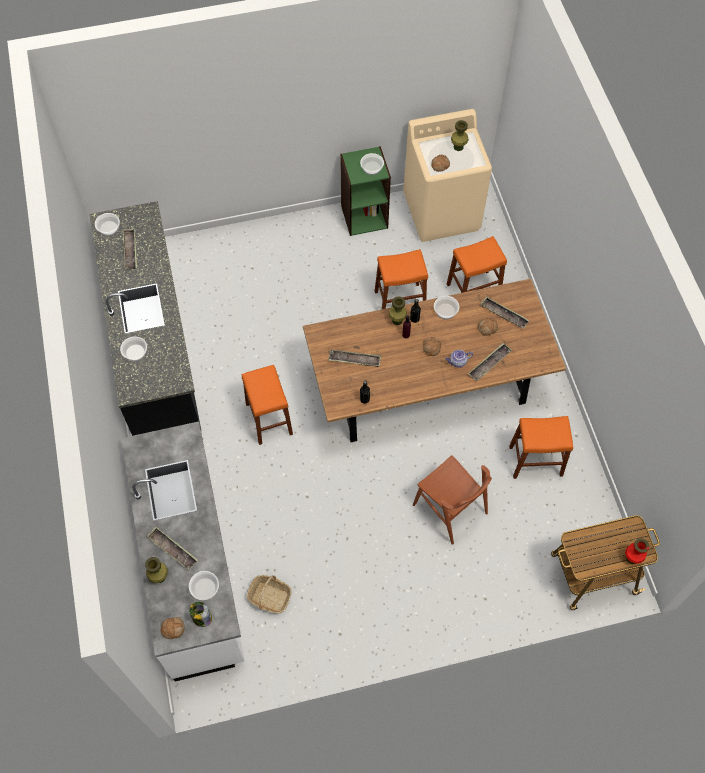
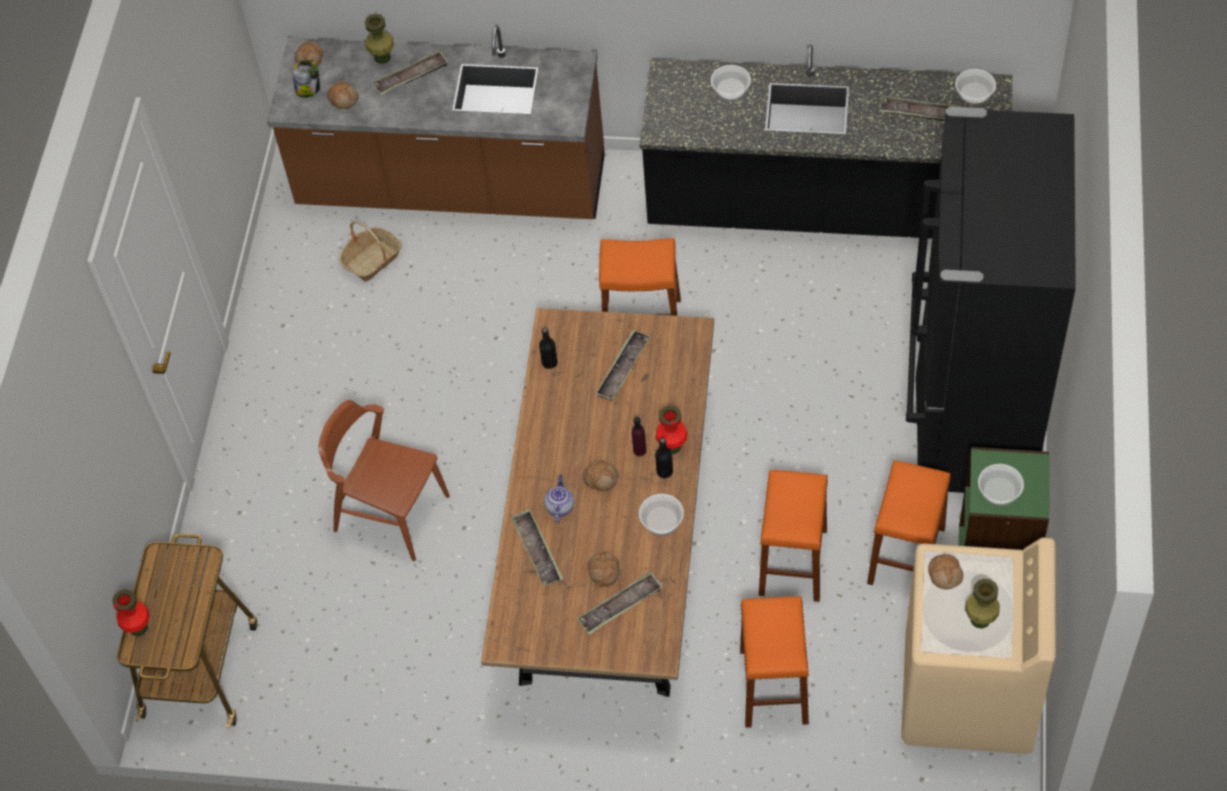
camera: 115 degrees right, 5 degrees down
white counter [122,421,245,682] -> brown counter [267,26,605,219]
bowl [189,571,219,600] -> bread [327,81,359,109]
green vase [389,296,407,325] -> red vase [656,406,687,454]
brown chair [413,456,492,545] -> brown chair turned 45 degrees clockwise [318,400,450,561]
orange stool [509,416,573,479] -> orange stool moved to [867,460,951,585]
none -> black fridge [906,107,1076,493]

